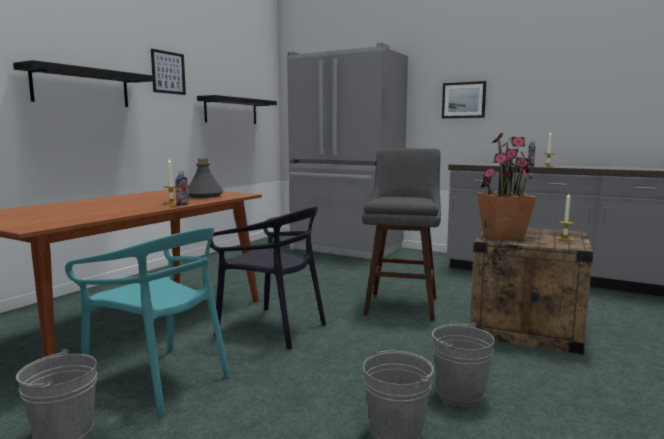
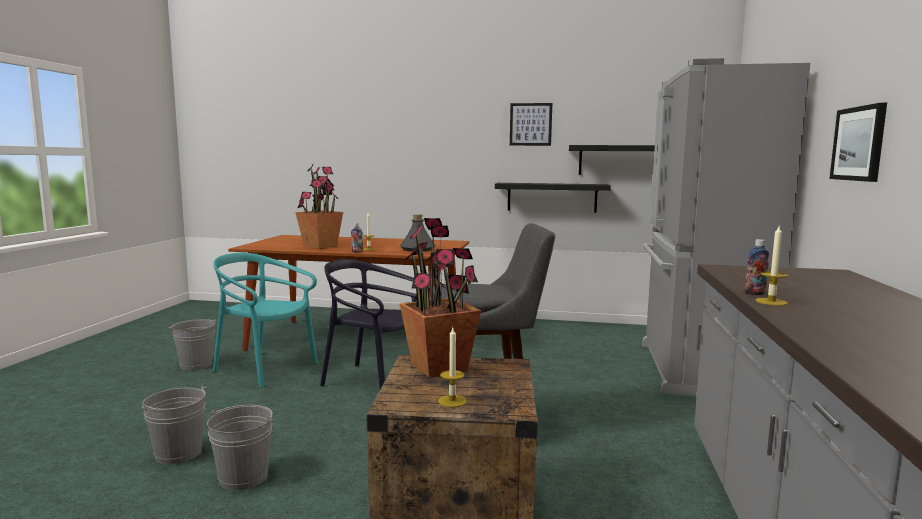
camera: 70 degrees right, 0 degrees up
black shelf [13,60,154,107] -> black shelf moved to [495,183,611,213]
turquoise chair [65,227,230,417] -> turquoise chair turned 105 degrees clockwise [213,253,318,388]
black chair [210,206,326,350] -> black chair turned 105 degrees clockwise [320,259,417,389]
none -> potted plant [295,164,343,249]

